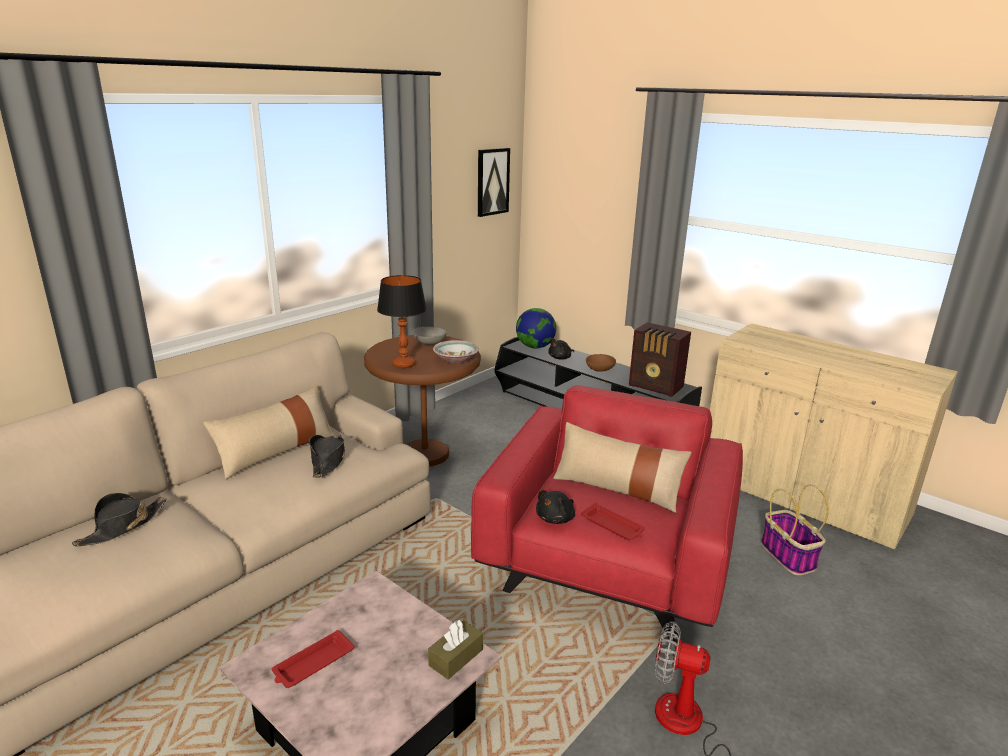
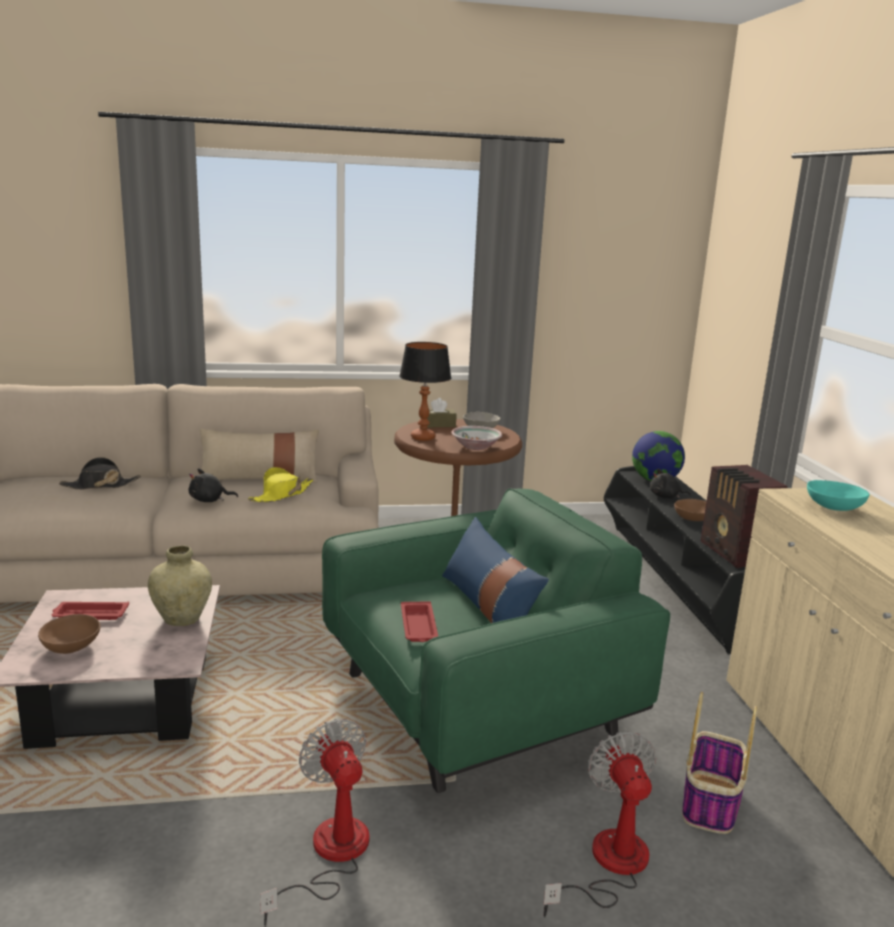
camera: 40 degrees right, 5 degrees down
black hat [309,435,345,478] -> yellow hat [248,467,313,502]
brown tissue box [428,620,483,680] -> brown tissue box moved to [427,398,457,427]
red armchair [471,385,743,642] -> green armchair [322,488,670,793]
picture [478,148,510,217] -> none
black plush toy [536,490,575,524] -> black plush toy moved to [189,468,238,502]
beige pillow [553,422,692,513] -> blue pillow [442,517,549,623]
none -> brown bowl [38,614,101,654]
none -> beige vase [148,545,212,626]
none -> fan [544,731,656,917]
none -> turquoise bowl [807,480,870,511]

